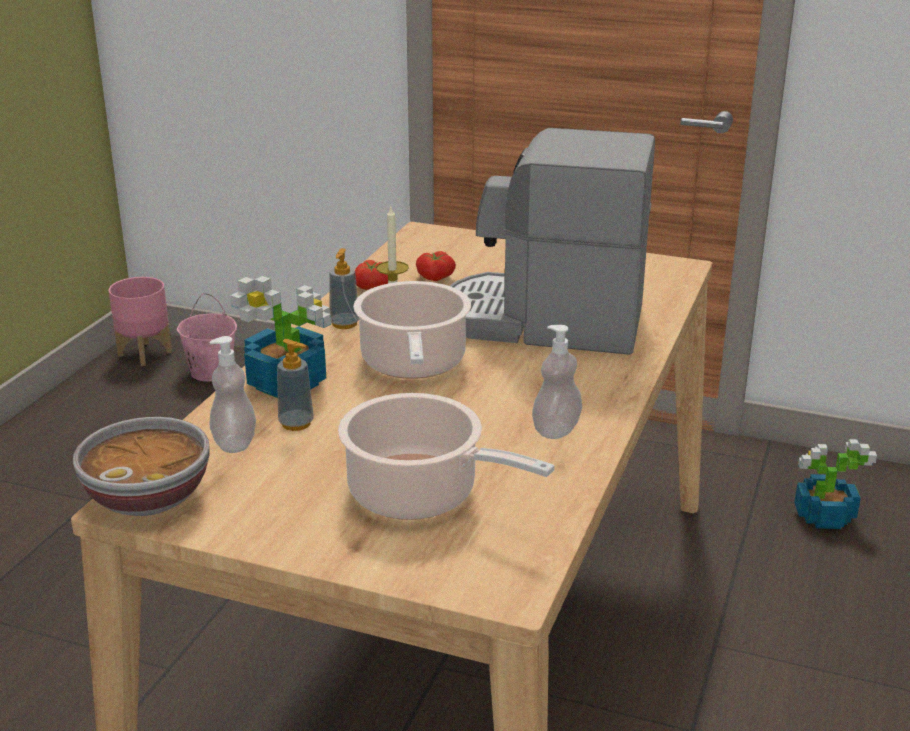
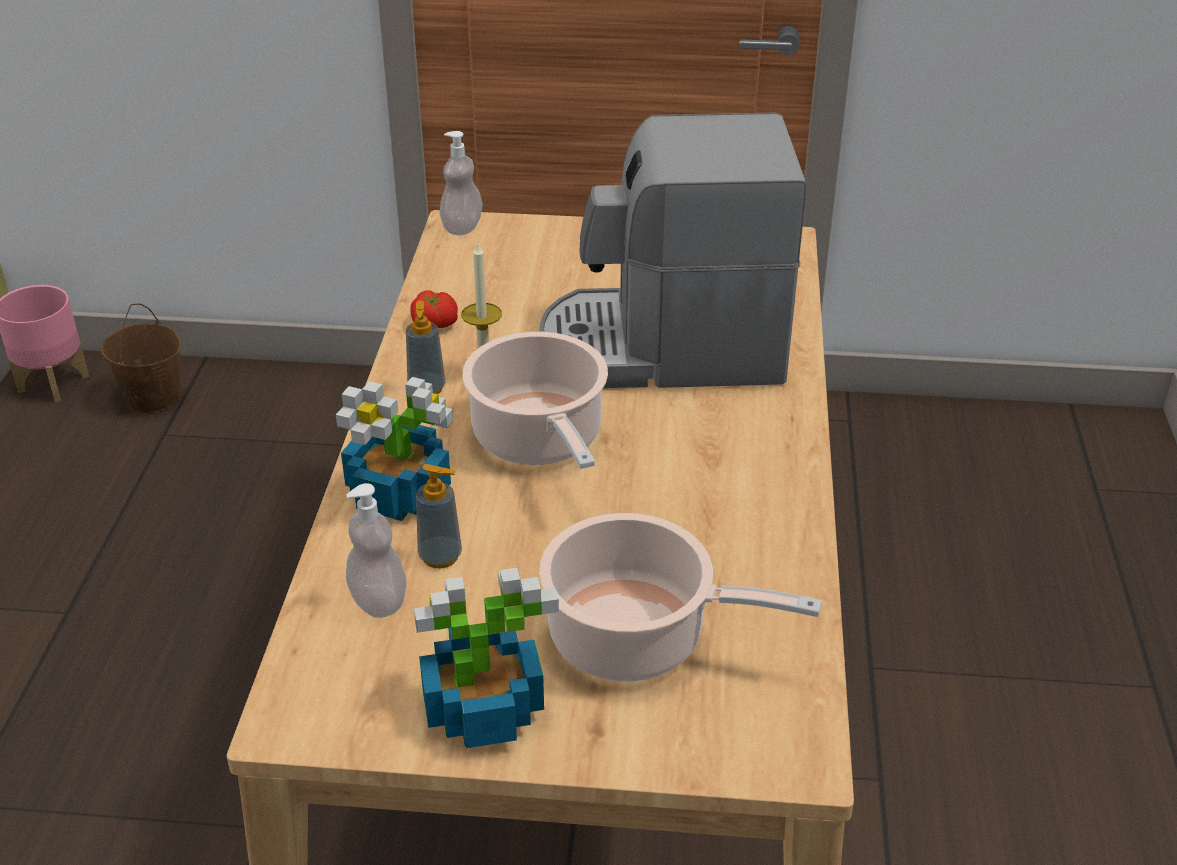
camera: 15 degrees left, 10 degrees up
bowl [73,417,209,516] -> none
pink bucket [177,293,237,382] -> brown bucket [101,303,181,413]
tomato [416,251,456,281] -> none
soap dispenser [532,325,582,439] -> soap dispenser moved to [439,131,483,235]
potted plant [794,439,877,529] -> potted plant moved to [414,568,559,748]

